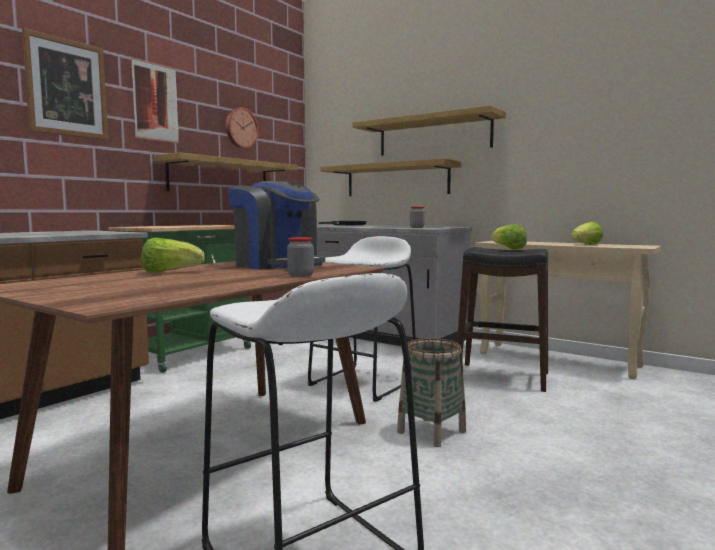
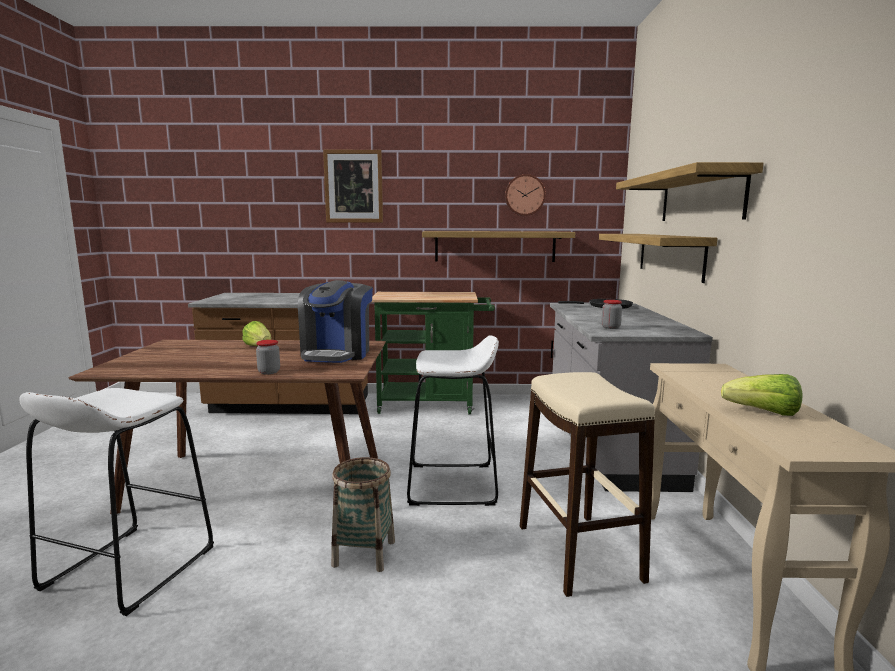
camera: 55 degrees right, 5 degrees up
picture [131,57,179,143] -> none
black stool [457,247,548,392] -> beige stool [520,372,655,597]
lettuce [491,224,527,250] -> none

